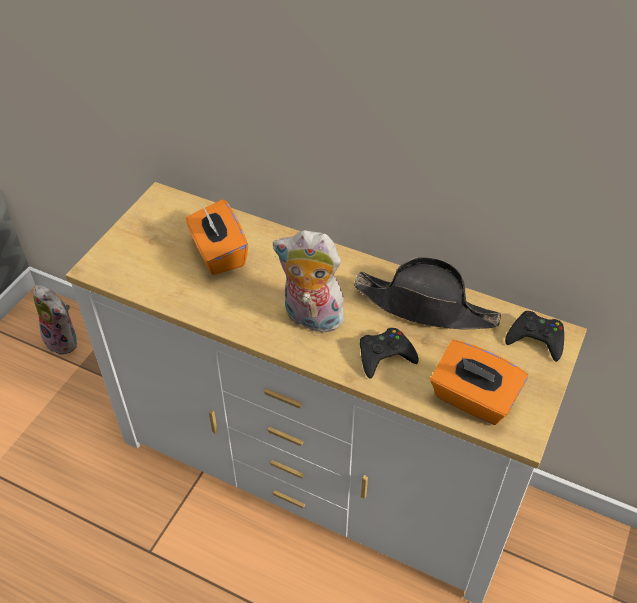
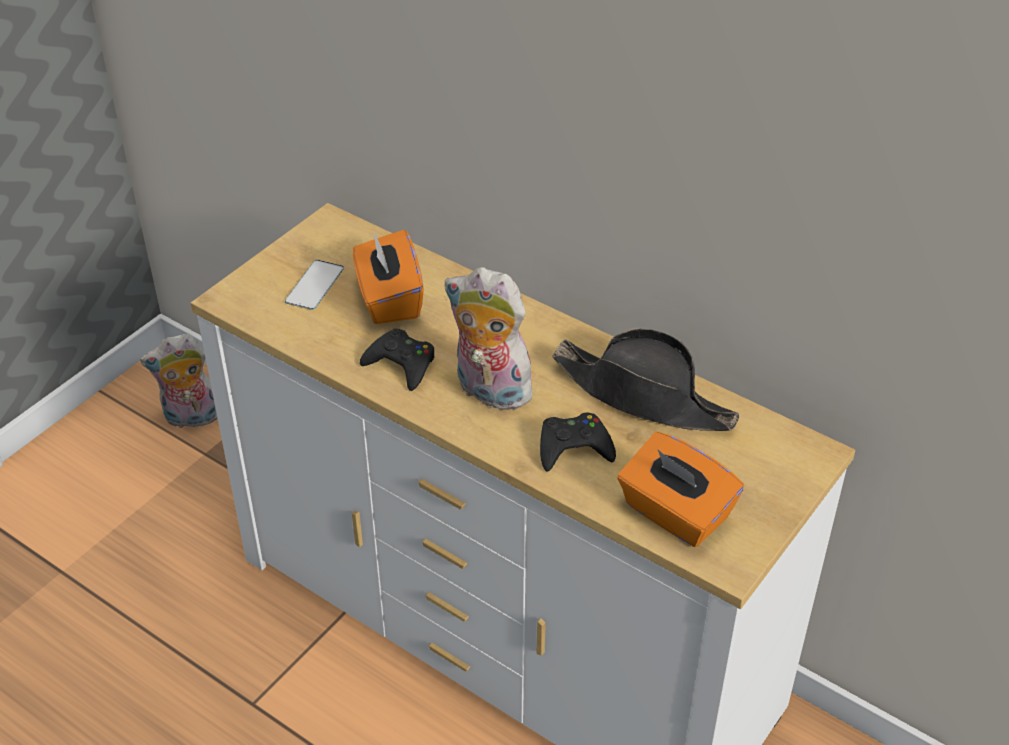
camera: 10 degrees right, 5 degrees down
plush toy [33,285,77,355] -> plush toy turned 120 degrees clockwise [140,334,217,428]
black game controller [505,311,564,362] -> black game controller moved to [360,328,434,391]
none -> phone [285,260,344,310]

